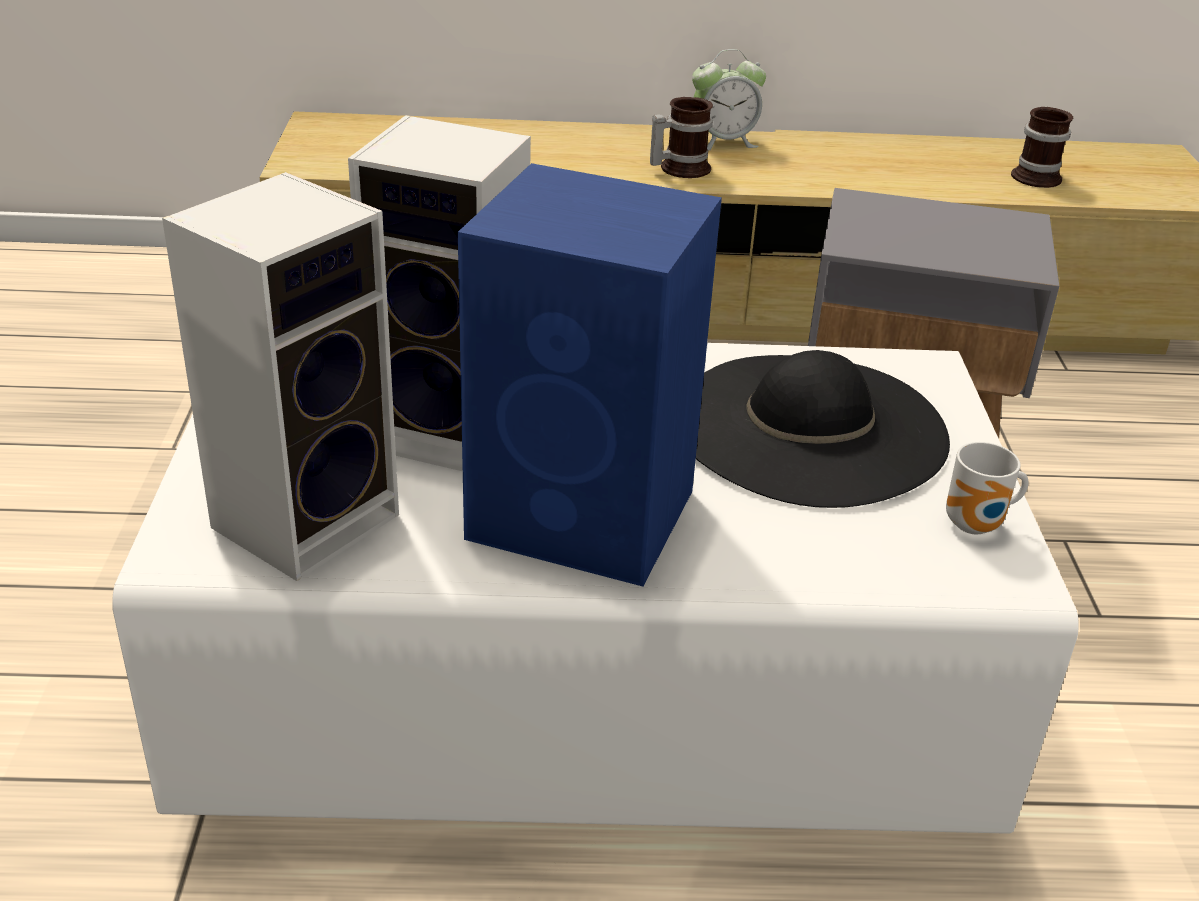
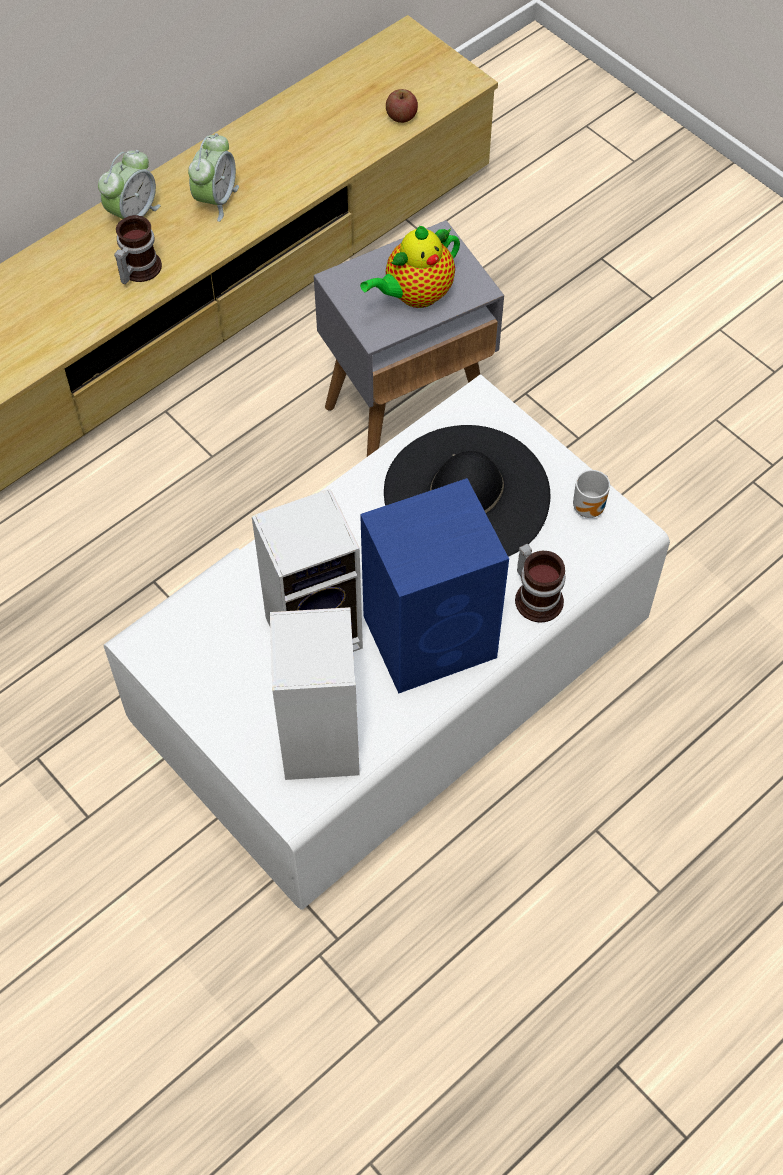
camera: 40 degrees left, 25 degrees up
mug [1011,107,1073,188] -> mug moved to [515,544,565,623]
none -> alarm clock [188,133,239,222]
none -> teapot [360,226,460,308]
none -> apple [386,89,418,123]

